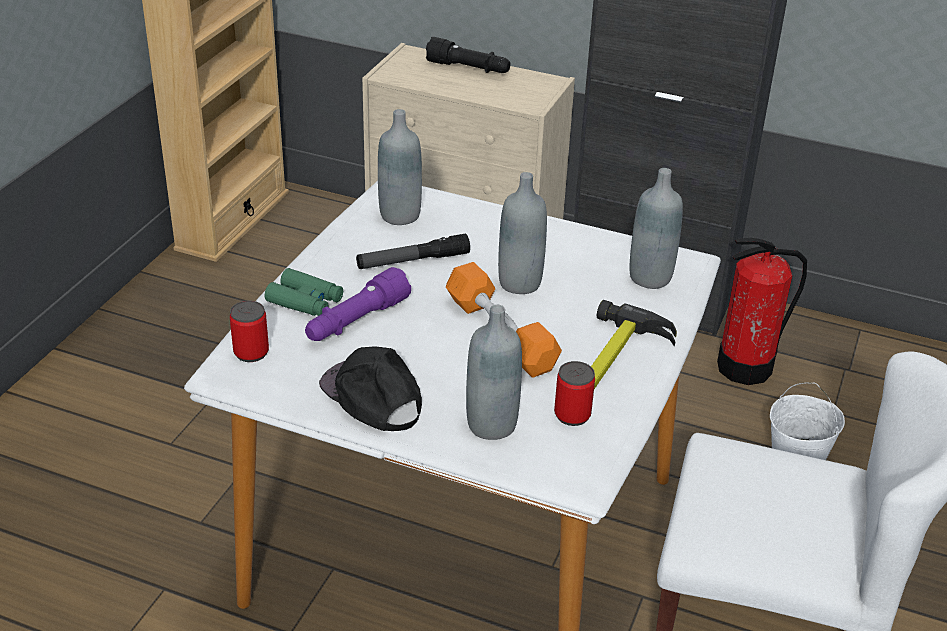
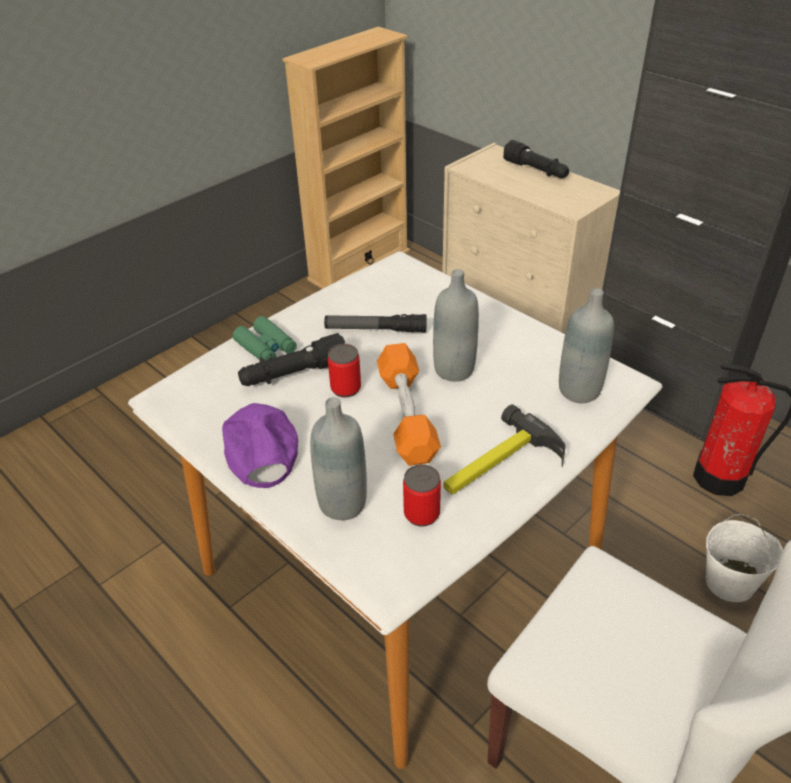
camera: 25 degrees right, 5 degrees up
can [230,301,269,362] -> can moved to [328,344,361,398]
purple flashlight [305,267,411,341] -> black flashlight [238,333,345,386]
black cap [319,346,422,431] -> purple cap [222,403,298,488]
grey bottle [378,109,422,225] -> none

